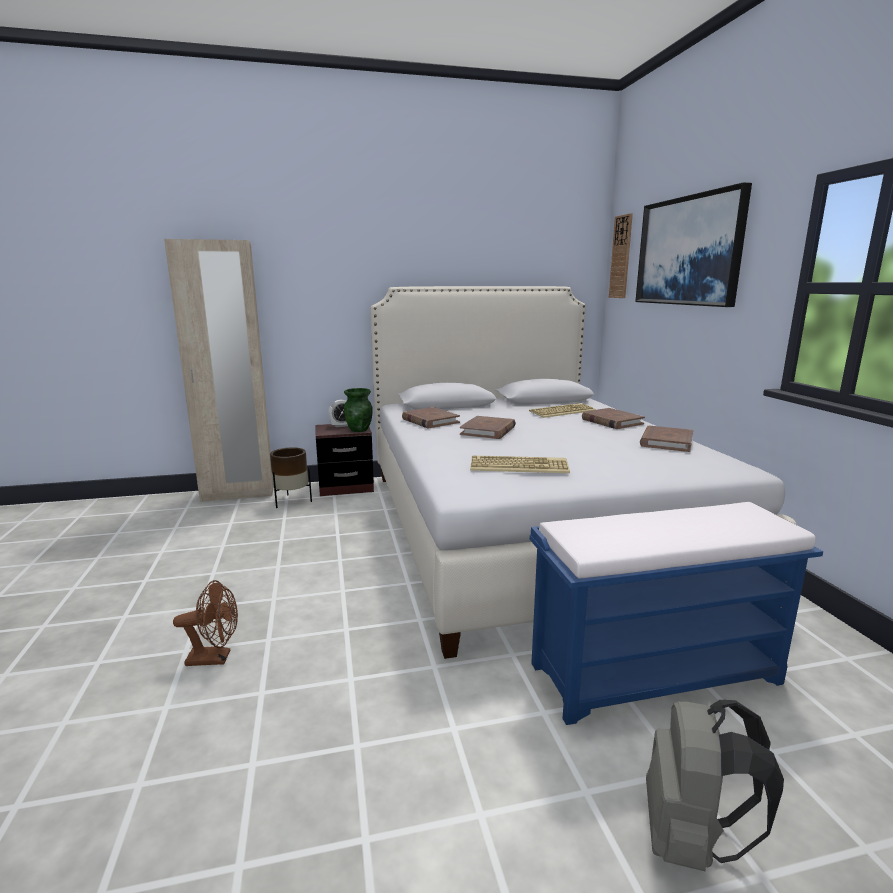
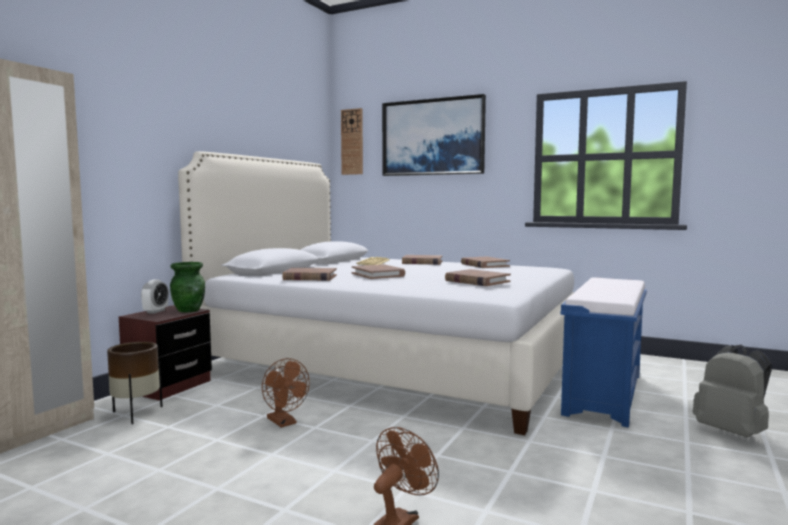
camera: 50 degrees left, 10 degrees down
keyboard [470,455,570,473] -> brown book [445,269,511,286]
none -> brown fan [262,358,310,428]

